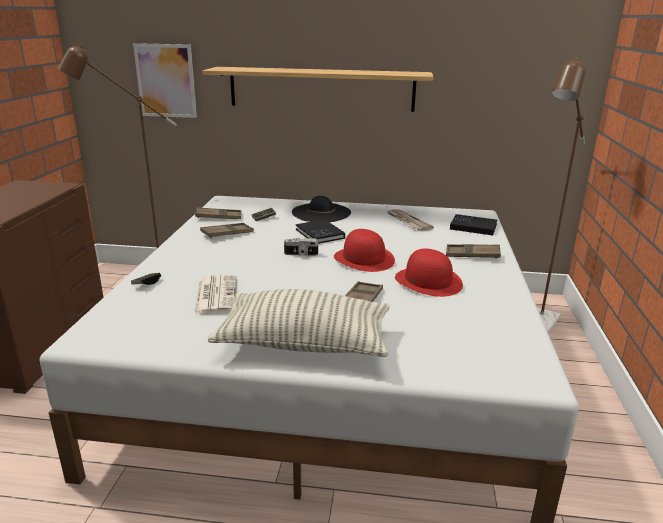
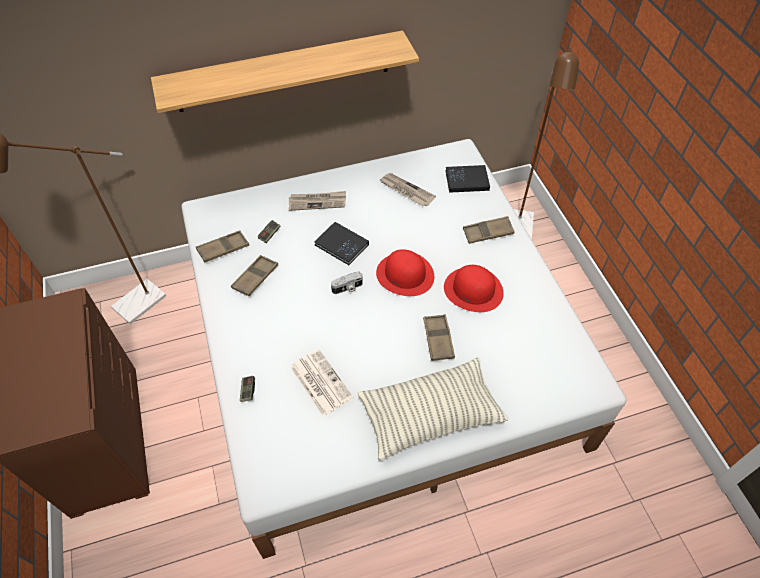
camera: 25 degrees left, 30 degrees up
picture [133,43,197,118] -> none
black hat [292,196,351,222] -> newspaper [289,191,346,211]

